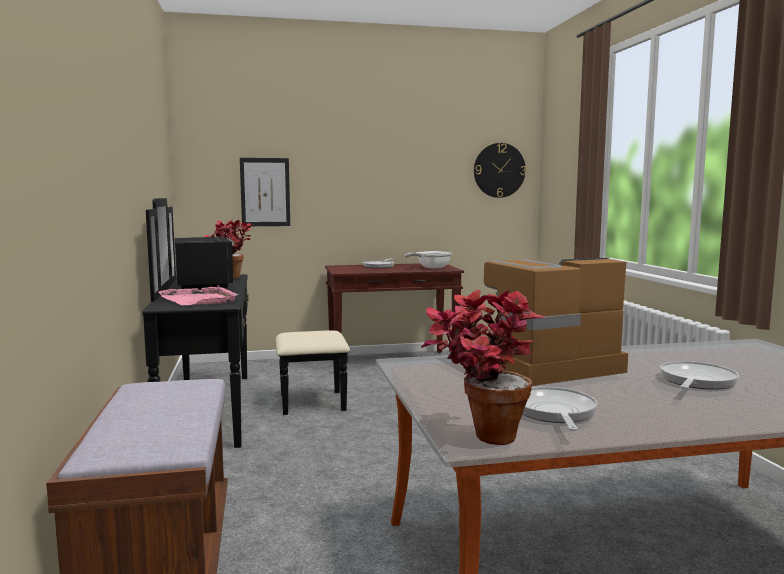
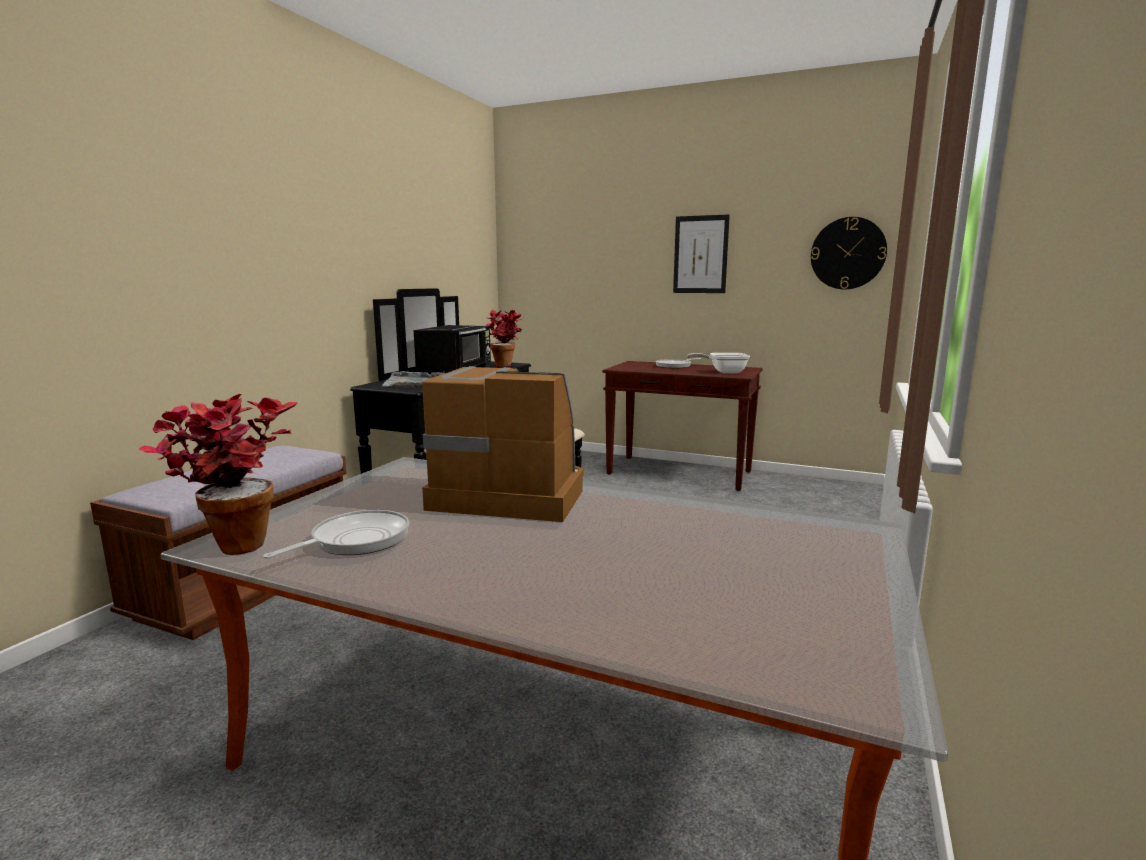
camera: 35 degrees right, 5 degrees up
pink tray [159,285,238,305] -> grey tray [382,371,445,388]
picture [240,158,290,226] -> picture moved to [673,214,730,293]
frying pan [660,361,739,390] -> none

